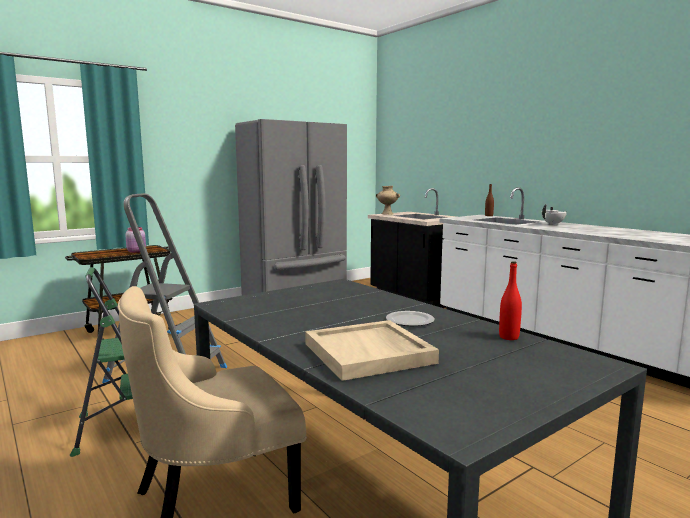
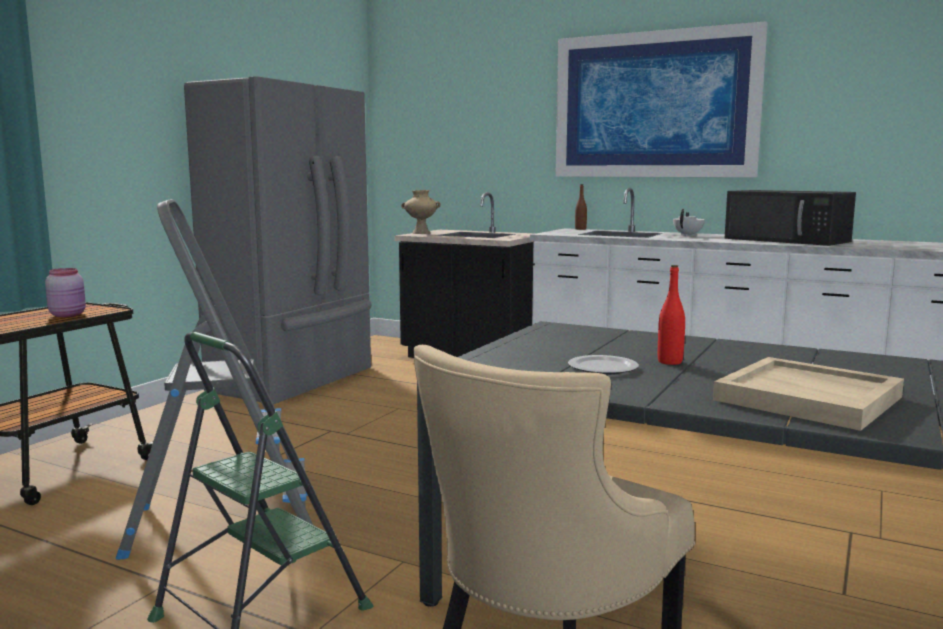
camera: 25 degrees left, 0 degrees up
plate [386,311,435,326] -> plate moved to [568,355,639,374]
red bottle [499,261,522,340] -> red bottle moved to [658,265,685,365]
none -> picture [555,21,768,177]
none -> black microwave [724,190,856,246]

